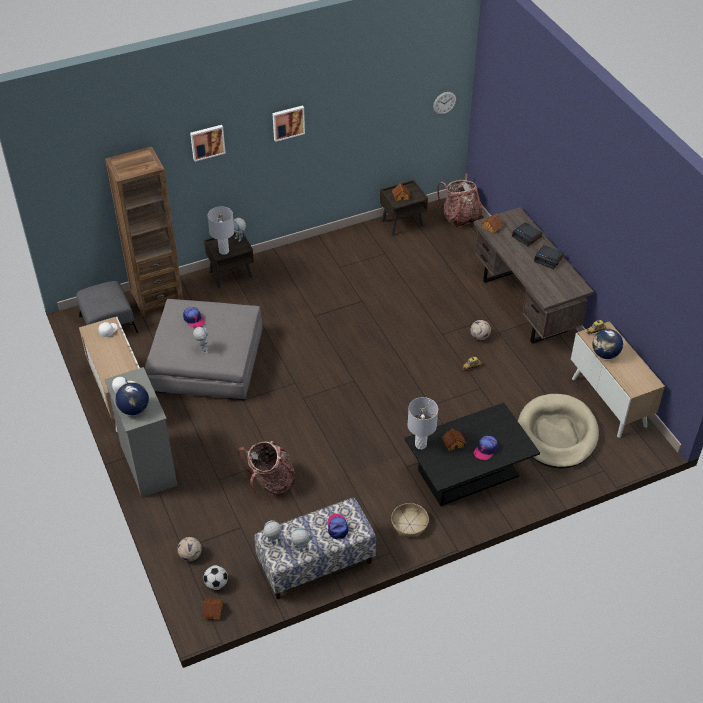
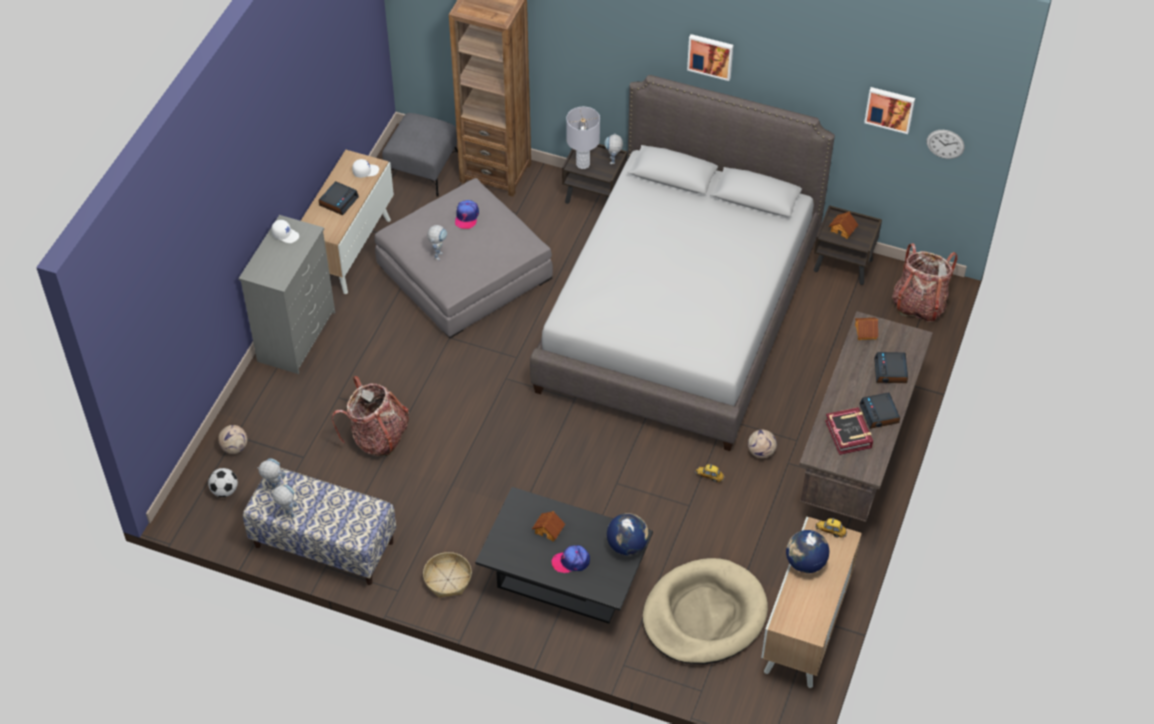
camera: 45 degrees right, 5 degrees up
globe [115,382,149,415] -> globe moved to [607,513,649,555]
picture [190,125,226,162] -> picture moved to [864,87,915,134]
toy house [203,598,223,620] -> none
cap [327,514,349,539] -> none
grey table lamp [408,397,438,449] -> none
none -> alarm clock [318,181,359,216]
none -> grey bed [530,75,835,451]
none -> book [825,407,873,455]

